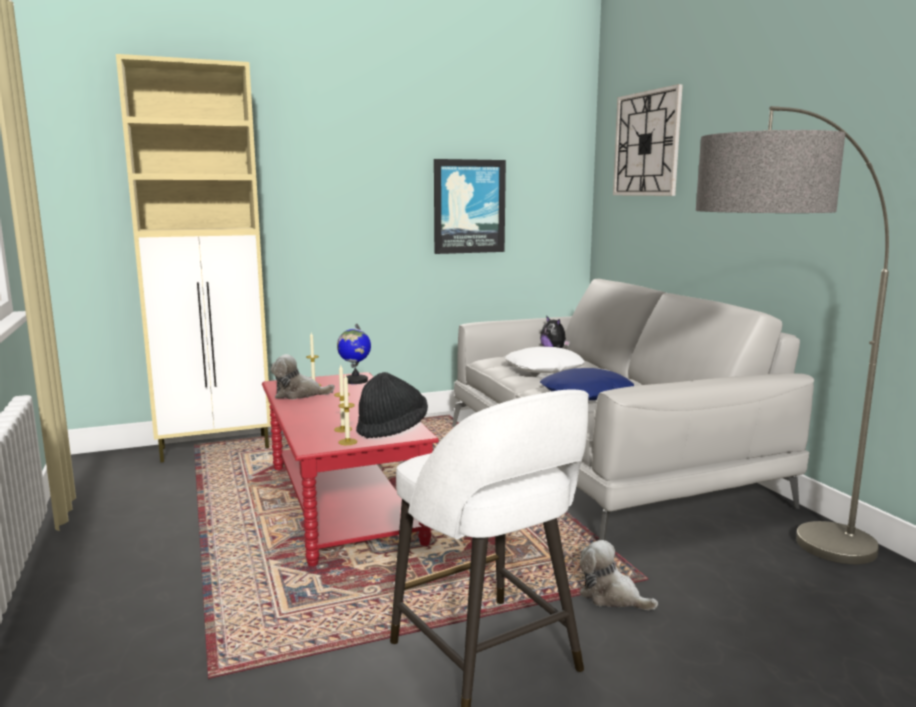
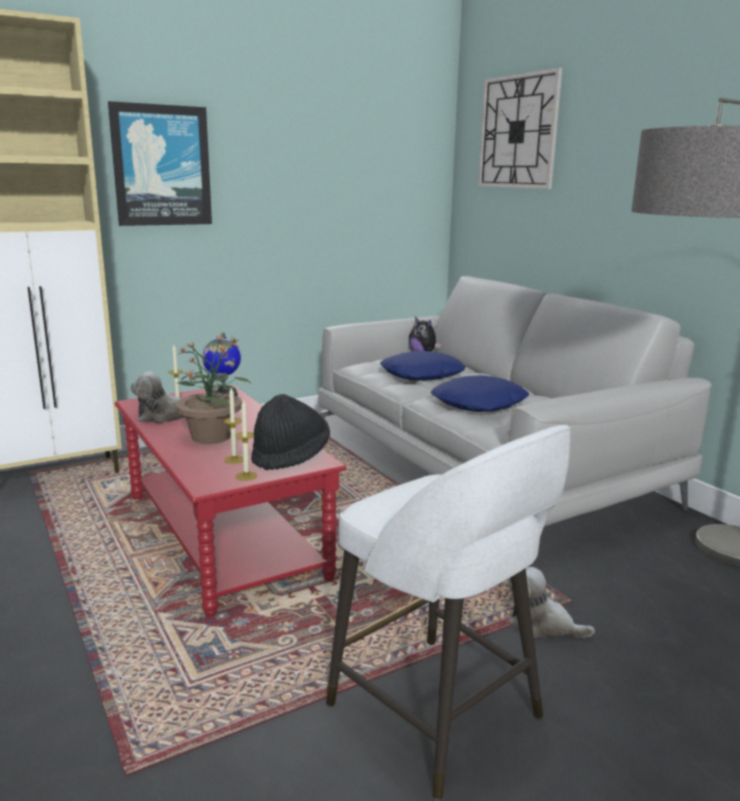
camera: 10 degrees left, 5 degrees up
picture [434,159,506,254] -> picture moved to [108,101,212,226]
white pillow [505,346,585,373] -> blue pillow [380,351,466,381]
none -> potted plant [176,335,250,444]

